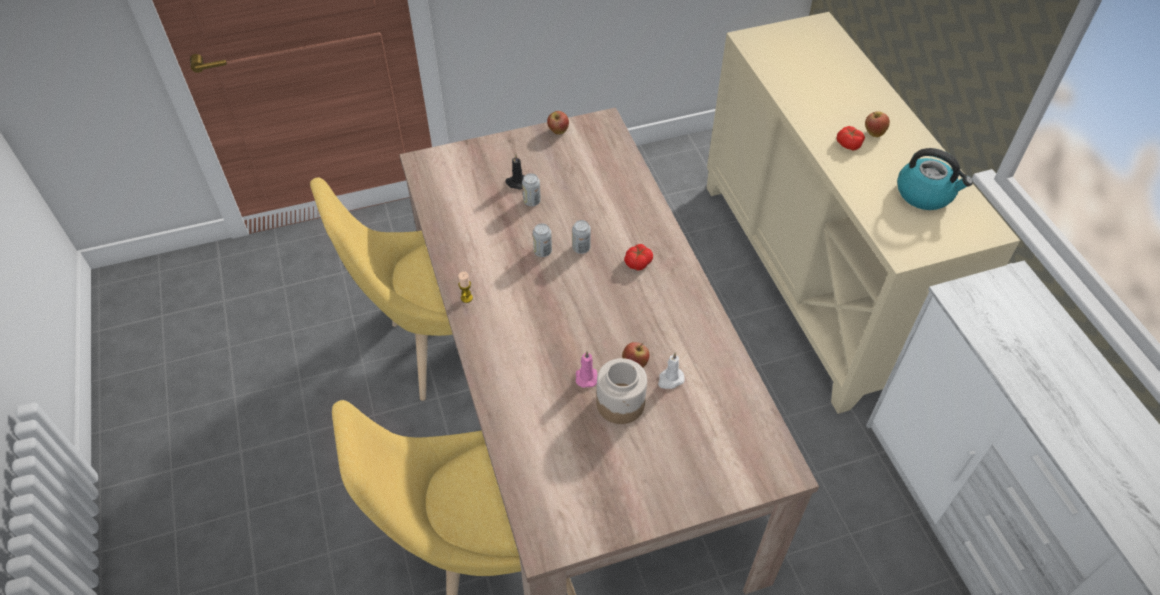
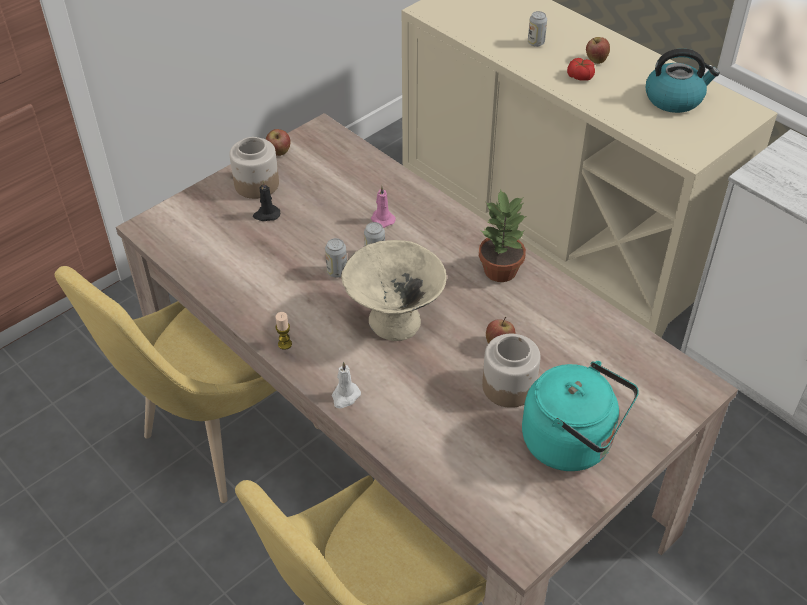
camera: 25 degrees left, 5 degrees down
can [522,173,541,206] -> can moved to [528,11,547,47]
pink candle [576,351,597,388] -> pink candle moved to [371,186,395,228]
tomato [624,244,653,271] -> none
white candle [658,353,685,389] -> white candle moved to [332,361,361,408]
none -> jar [229,137,279,199]
none -> beige bowl [341,240,447,341]
none -> potted plant [479,189,526,282]
none -> turquoise kettle [522,361,639,471]

